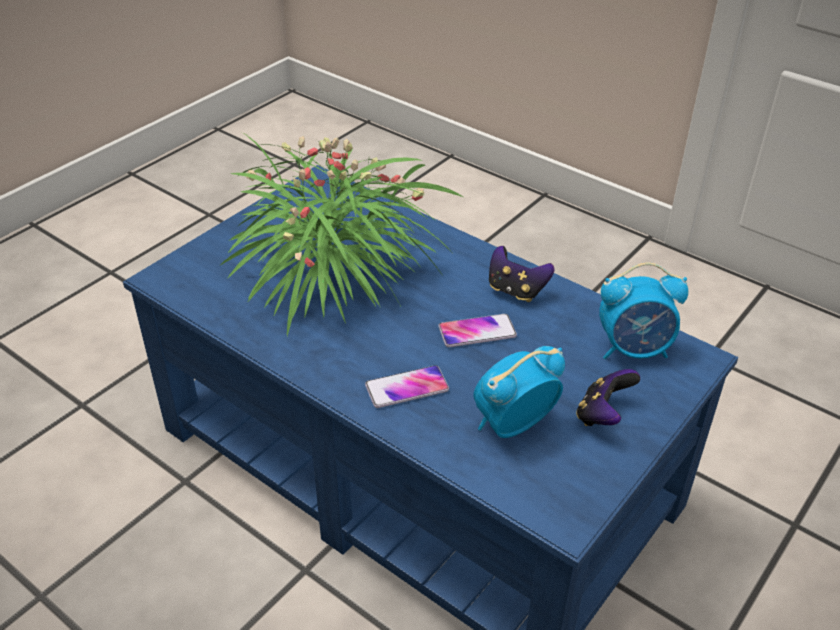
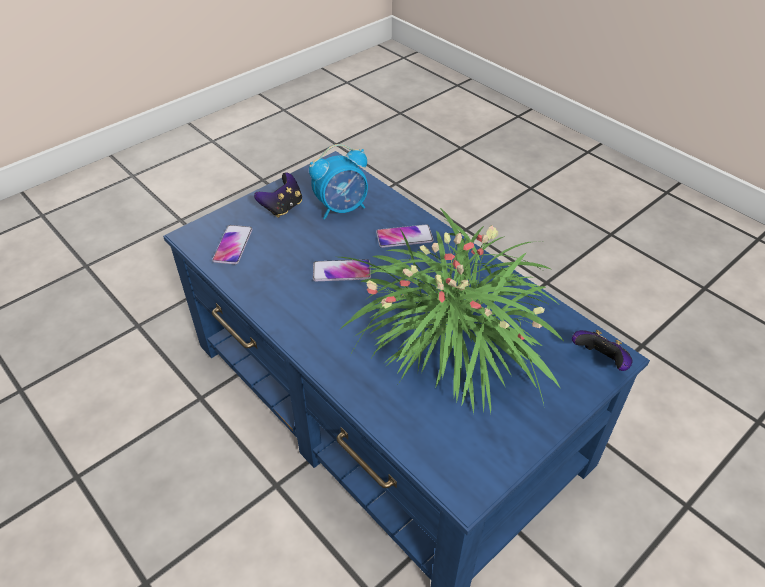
camera: 170 degrees left, 5 degrees up
game controller [489,246,555,302] -> game controller moved to [572,330,633,371]
alarm clock [599,262,688,359] -> phone [212,225,253,264]

